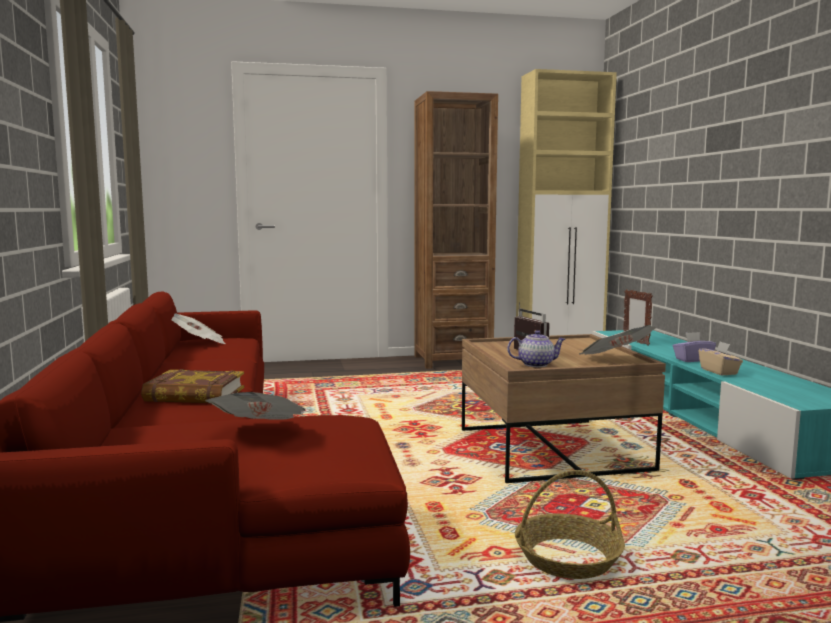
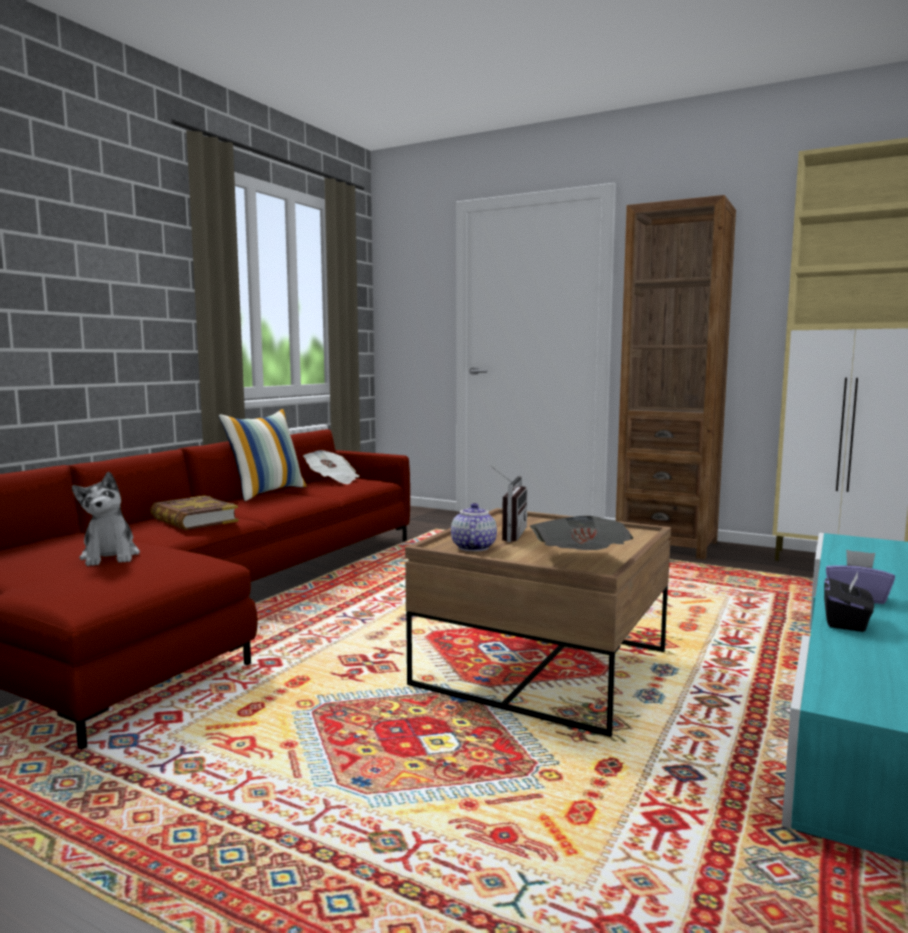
camera: 40 degrees right, 0 degrees up
newspaper [205,392,306,420] -> plush toy [72,472,140,566]
teapot [507,330,566,367] -> teapot turned 120 degrees counterclockwise [451,503,497,551]
basket [515,470,625,579] -> none
picture frame [623,289,653,346] -> none
beige tissue box [699,341,743,375] -> black tissue box [824,573,874,632]
none -> pillow [218,409,307,501]

